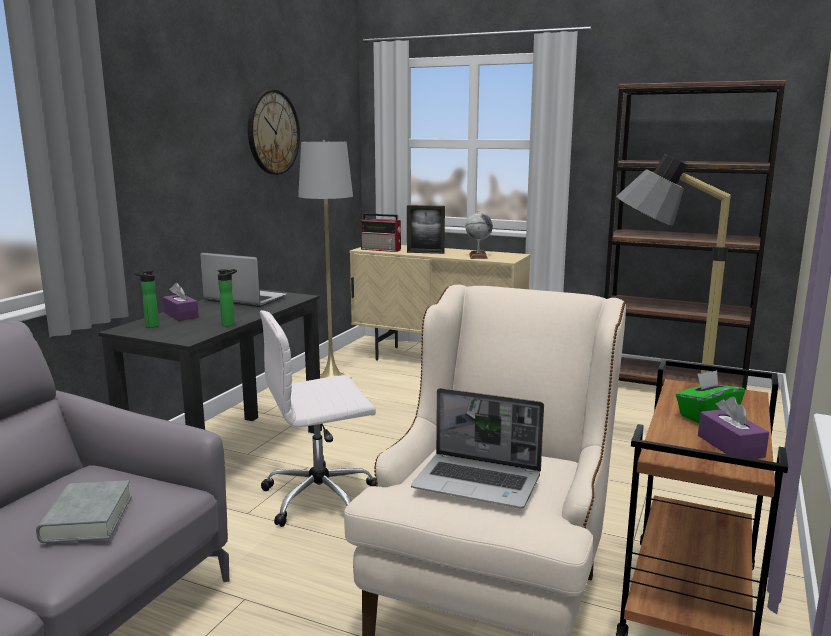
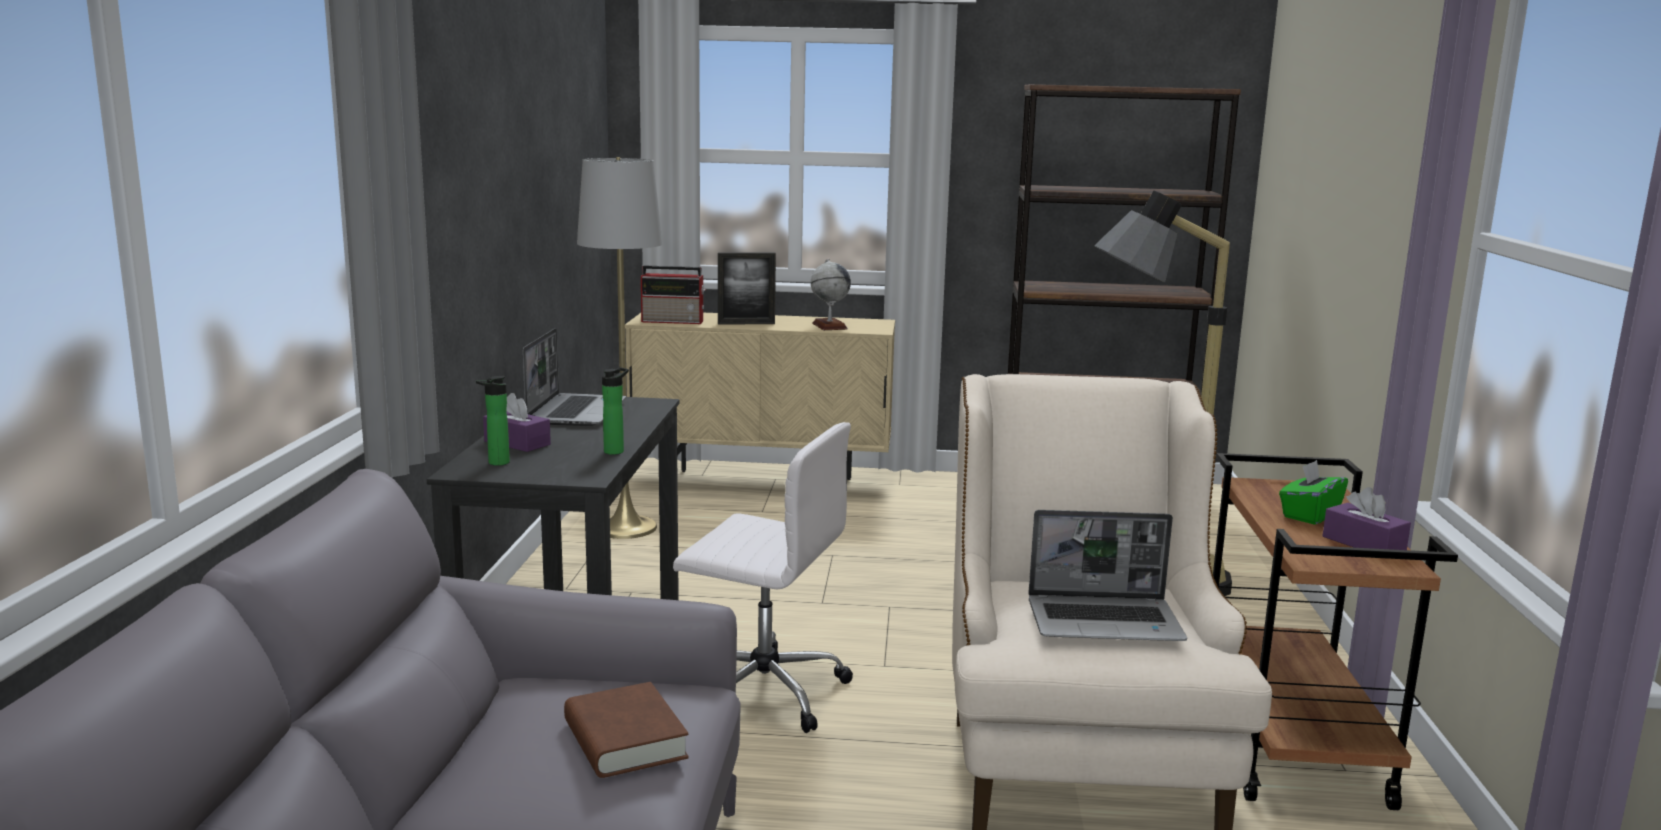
camera: 20 degrees left, 0 degrees up
grey book [36,480,132,543] -> brown book [564,682,689,778]
laptop [200,252,287,307] -> laptop turned 90 degrees clockwise [523,328,626,426]
wall clock [248,90,300,175] -> none
white office chair [260,310,377,527] -> white office chair turned 120 degrees counterclockwise [673,422,853,733]

